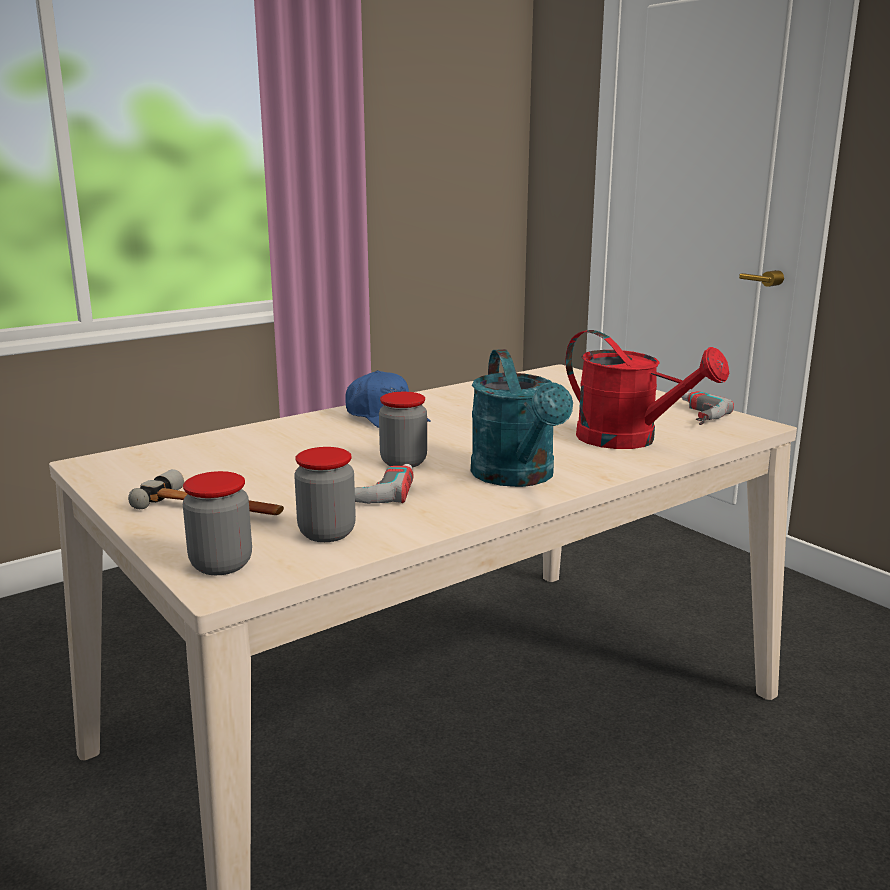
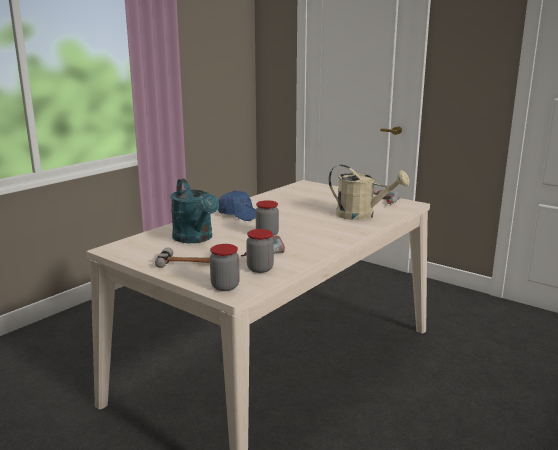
camera: 15 degrees left, 0 degrees up
turquoise watering can [471,349,573,487] -> turquoise watering can moved to [170,179,219,243]
red watering can [565,330,730,449] -> beige watering can [328,165,409,220]

